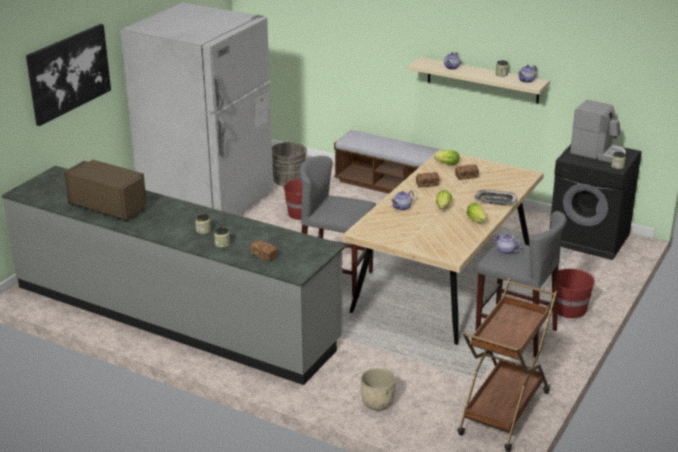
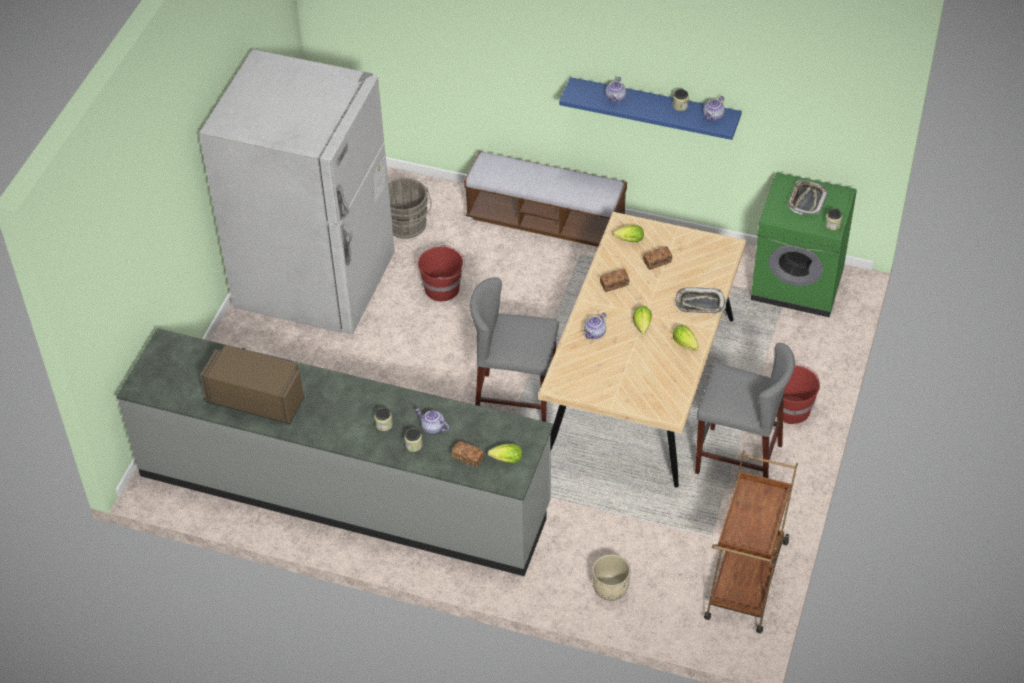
camera: 10 degrees left, 20 degrees up
picture [26,24,111,126] -> none
beige shelf [408,57,550,104] -> blue shelf [559,77,742,140]
teapot [494,233,521,255] -> teapot moved to [416,409,449,434]
black washing machine [549,144,641,260] -> green washing machine [751,173,857,317]
coffee machine [570,100,626,162] -> tray [788,180,828,215]
none -> lettuce [488,444,522,463]

